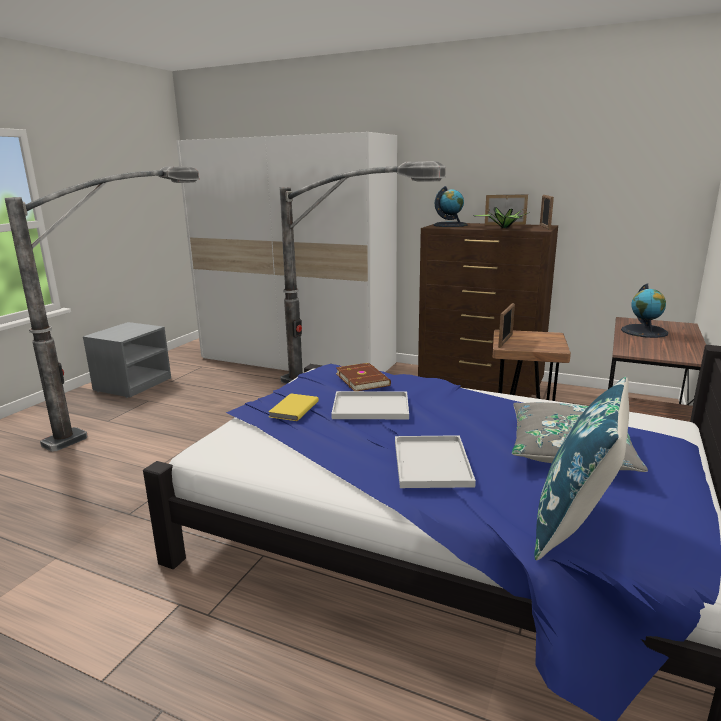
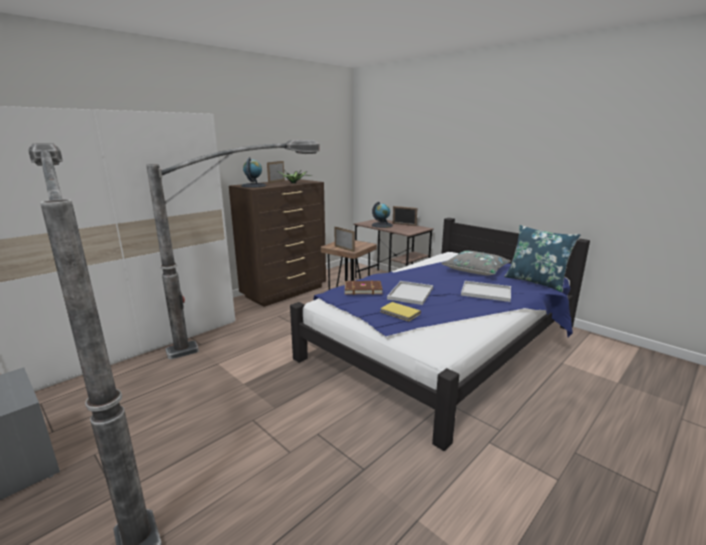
camera: 70 degrees left, 0 degrees up
picture frame [540,195,554,230] -> picture frame moved to [393,206,417,226]

